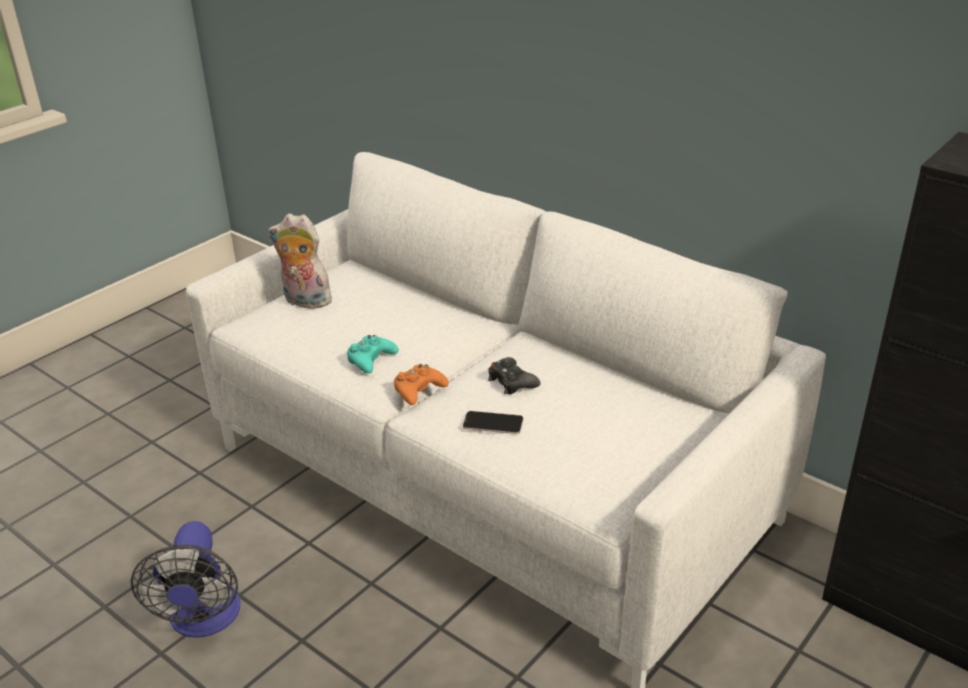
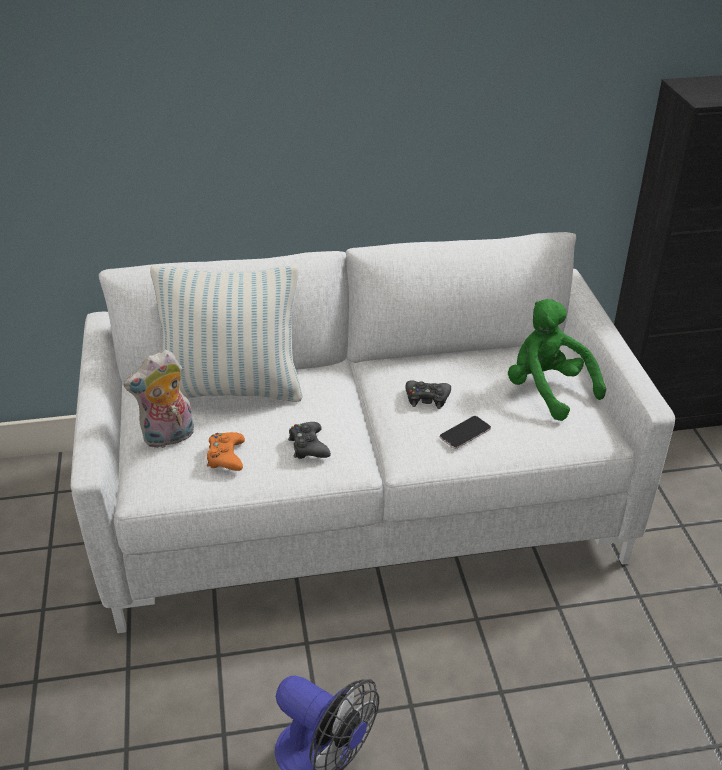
camera: 50 degrees left, 5 degrees up
turquoise game controller [347,335,399,374] -> black game controller [288,422,331,459]
orange game controller [394,364,449,405] -> orange game controller moved to [207,432,245,471]
none -> pillow [150,266,303,402]
none -> green plush toy [508,299,606,421]

